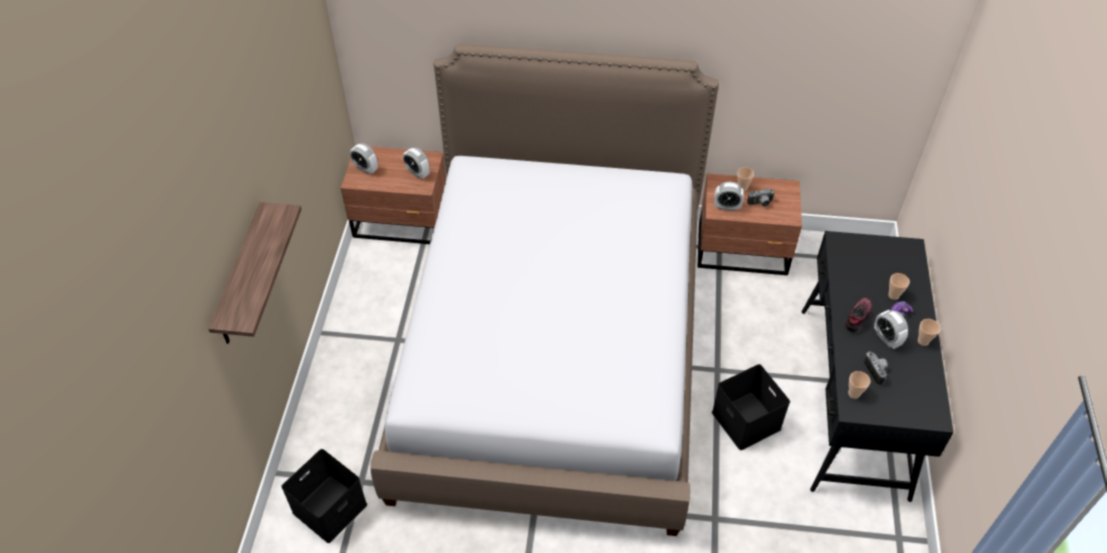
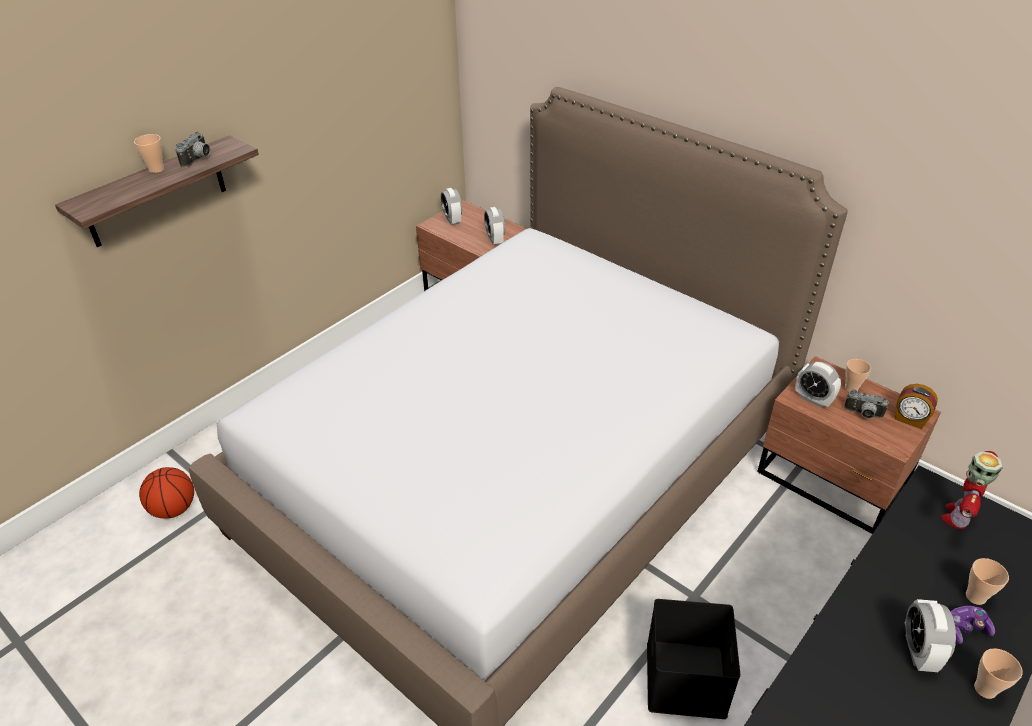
camera: 35 degrees right, 10 degrees down
black storage box [281,449,367,543] -> basketball [139,467,194,519]
shoe [845,298,872,332] -> none
cup [848,371,871,399] -> cup moved to [134,134,164,173]
camera [864,352,888,386] -> camera moved to [175,132,210,168]
none -> alarm clock [895,384,938,429]
none -> toy robot [941,451,1003,529]

